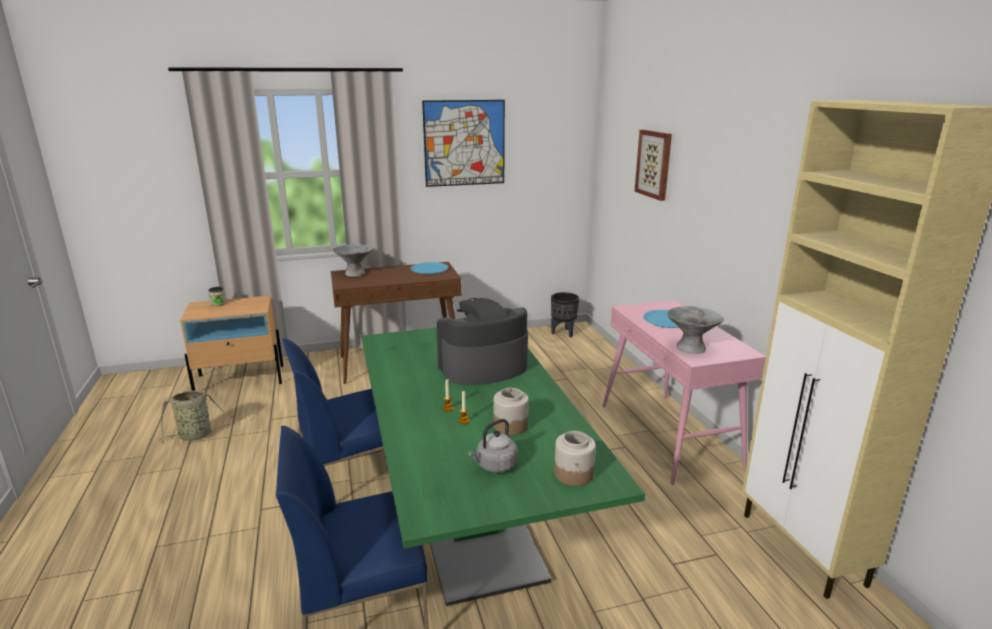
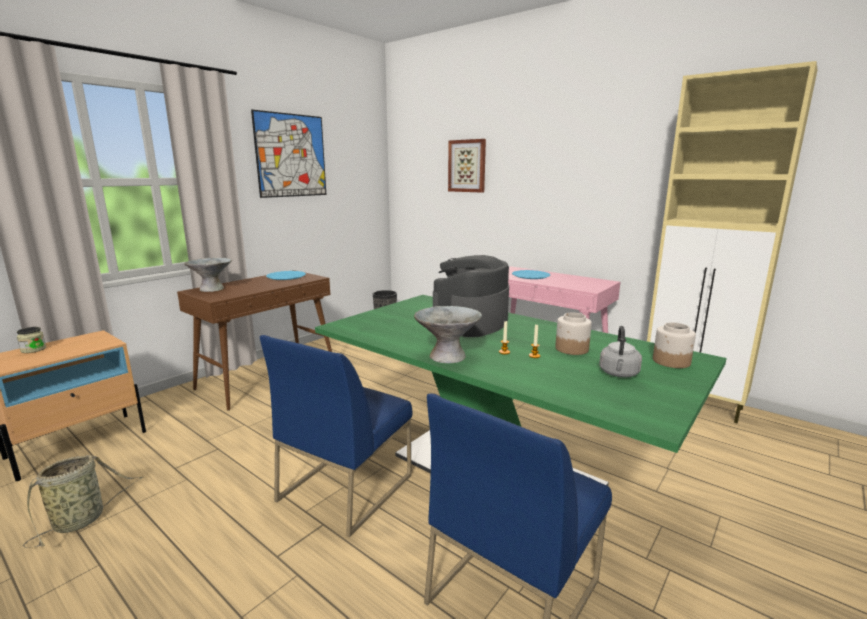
camera: 35 degrees left, 5 degrees down
grey bowl [668,306,724,354] -> grey bowl moved to [414,306,482,363]

